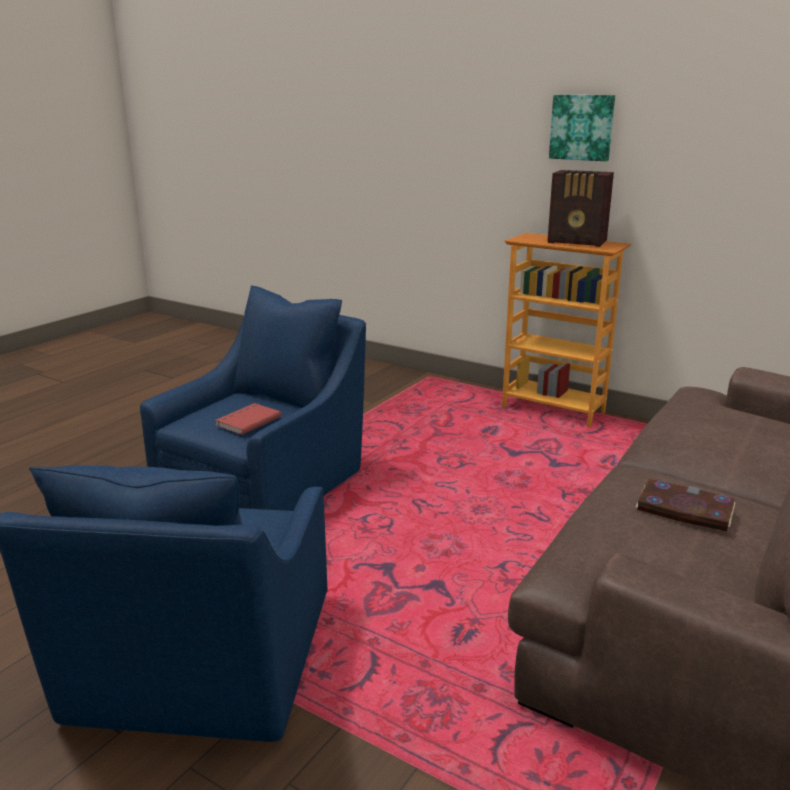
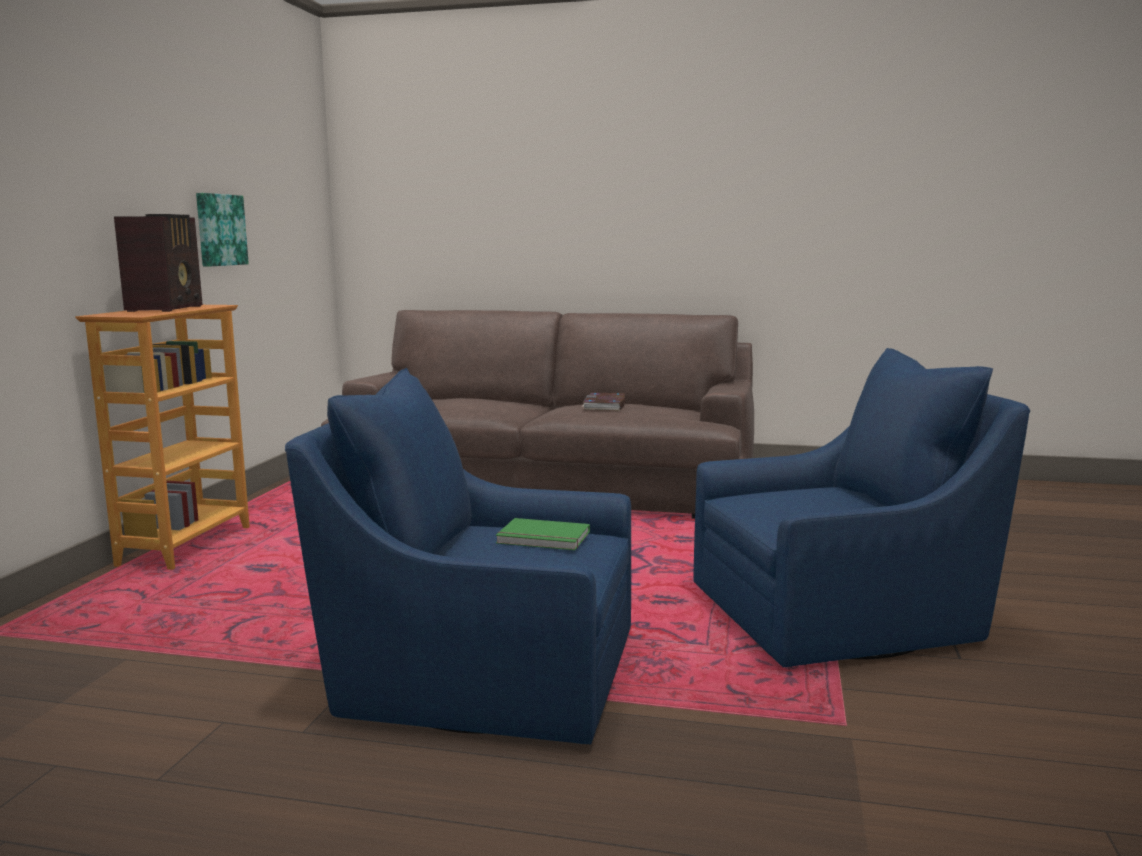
camera: 110 degrees left, 10 degrees down
red book [215,403,281,435] -> green book [496,518,590,550]
picture [549,95,615,161] -> picture moved to [196,193,249,267]

